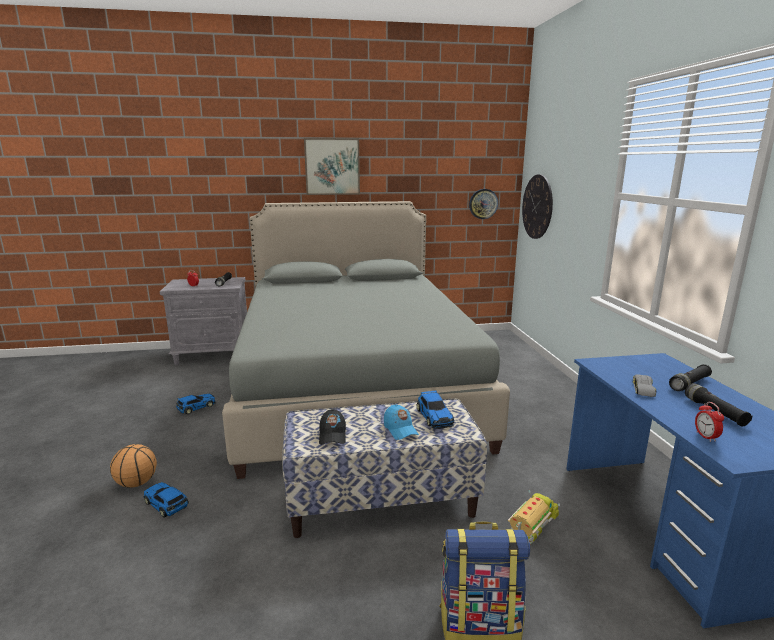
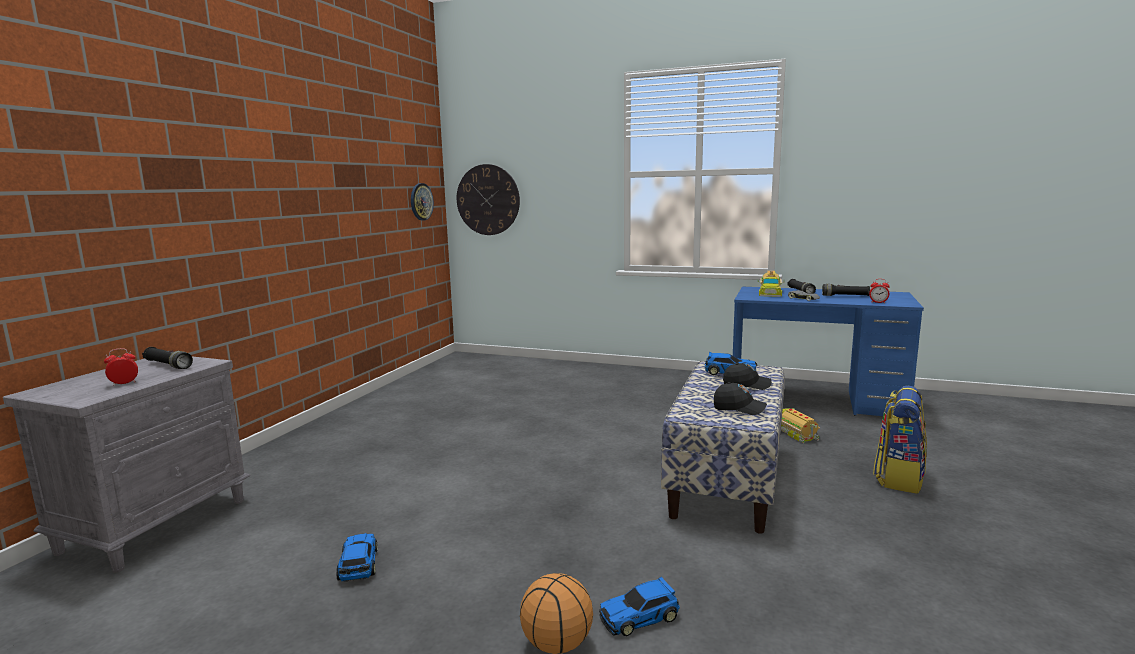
camera: 60 degrees left, 5 degrees down
grey bed [222,201,510,479] -> none
picture [304,138,360,195] -> none
blue cap [384,404,419,440] -> black cap [723,363,772,390]
none -> toy truck [757,271,785,297]

